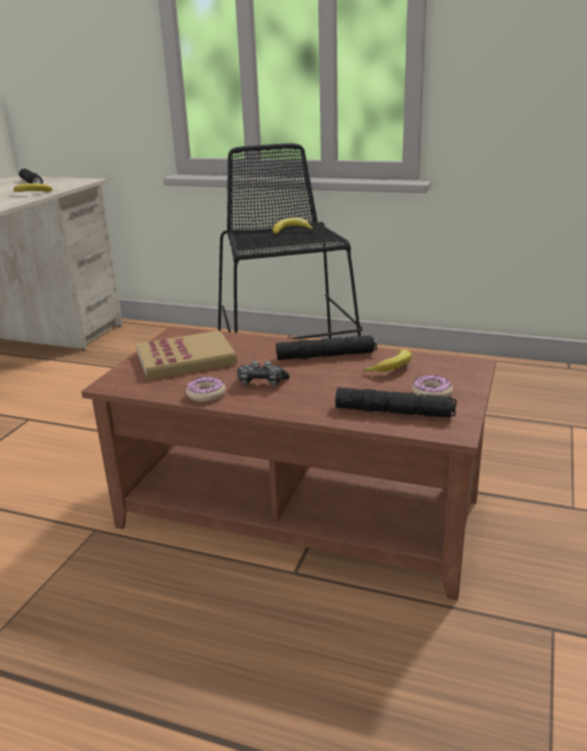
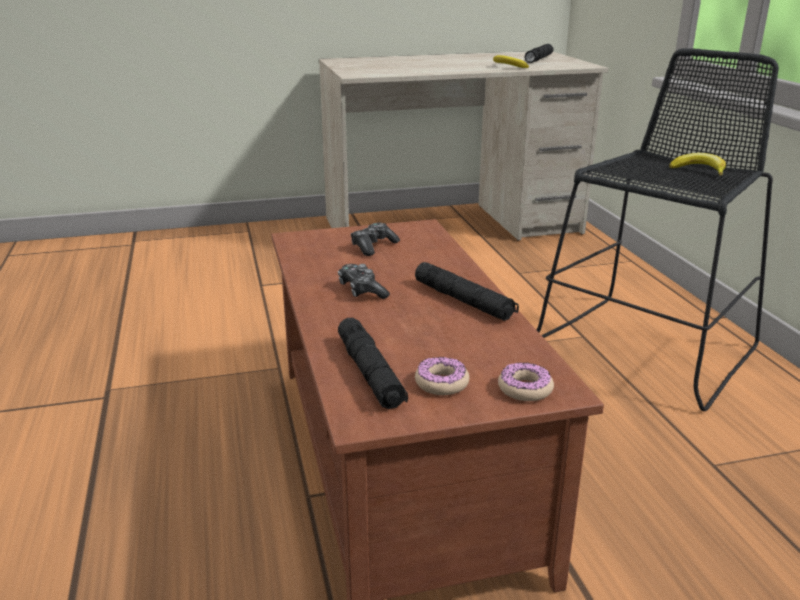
camera: 55 degrees right, 0 degrees up
book [136,330,237,380] -> game controller [351,223,400,256]
donut [186,376,226,402] -> donut moved to [498,362,554,401]
banana [363,350,412,372] -> none

